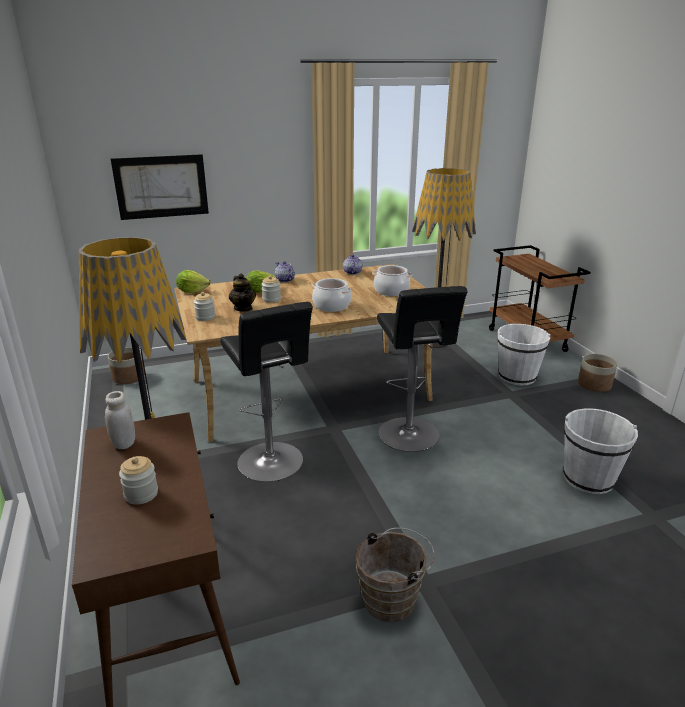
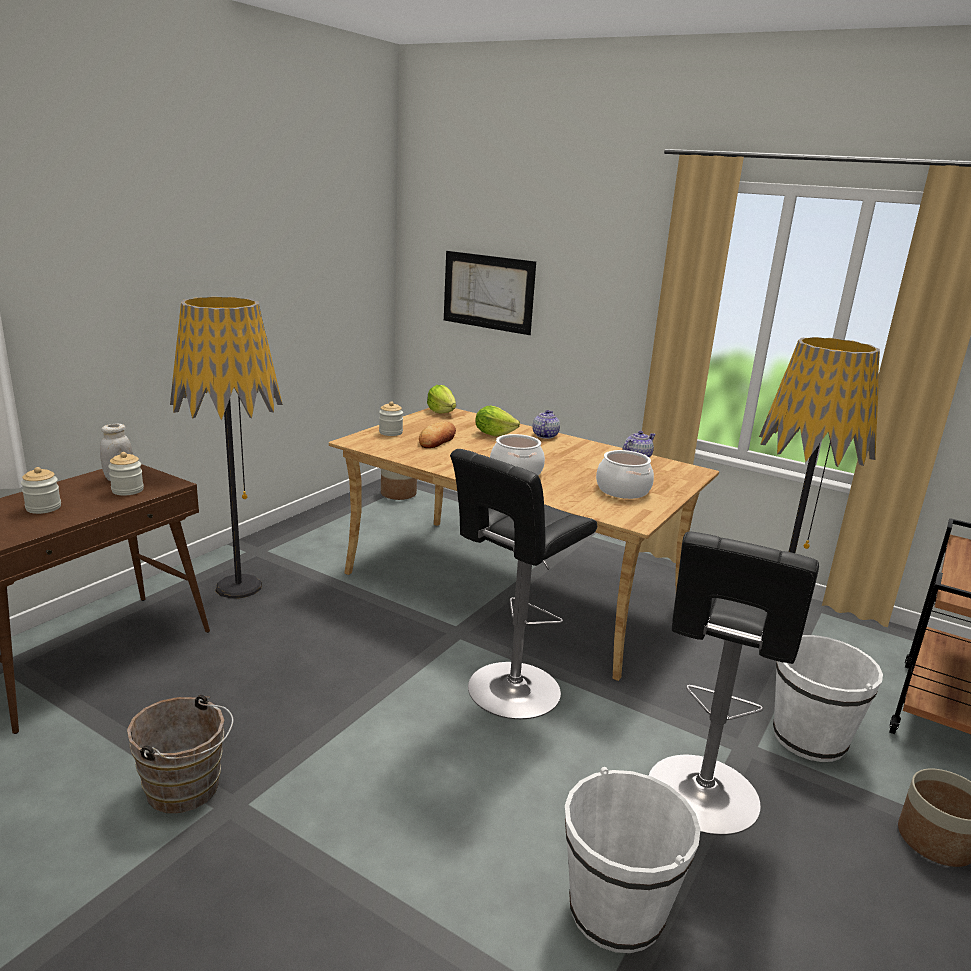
camera: 50 degrees right, 5 degrees down
black stool [220,302,313,482] -> black stool moved to [649,532,819,835]
teapot [229,274,256,312] -> bread [419,422,456,448]
jar [261,276,281,303] -> jar moved to [108,452,144,496]

